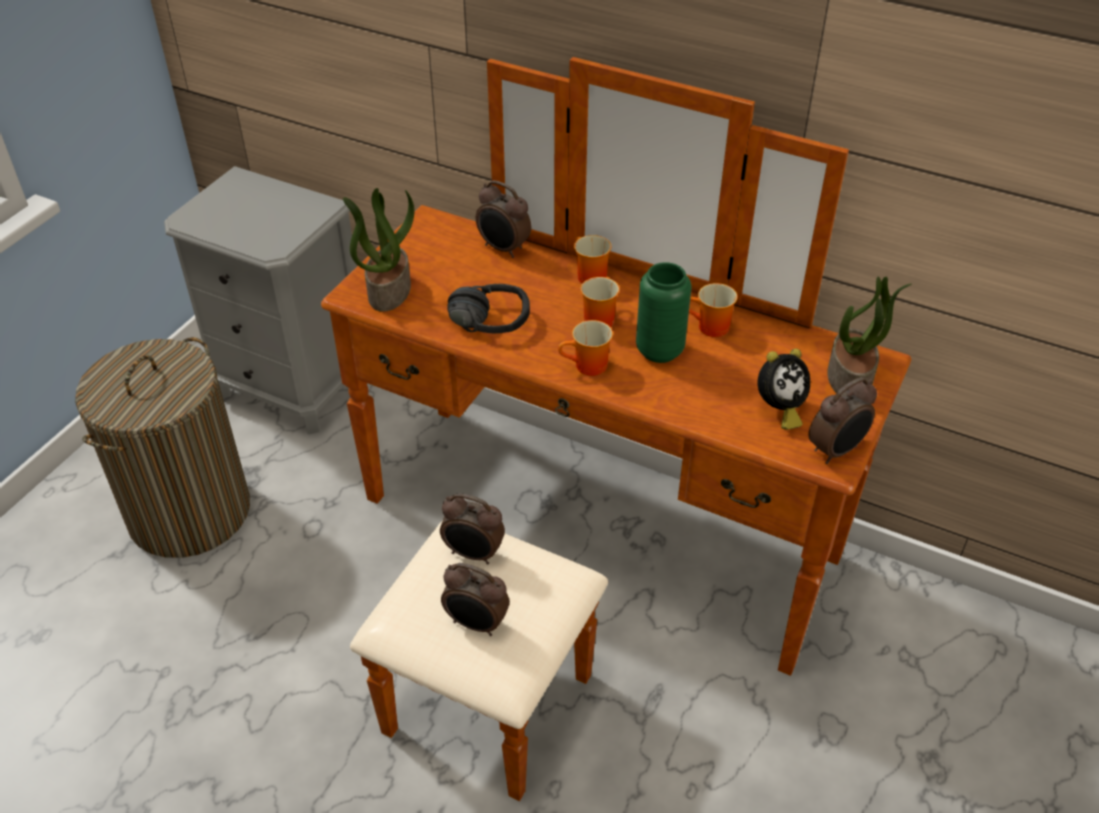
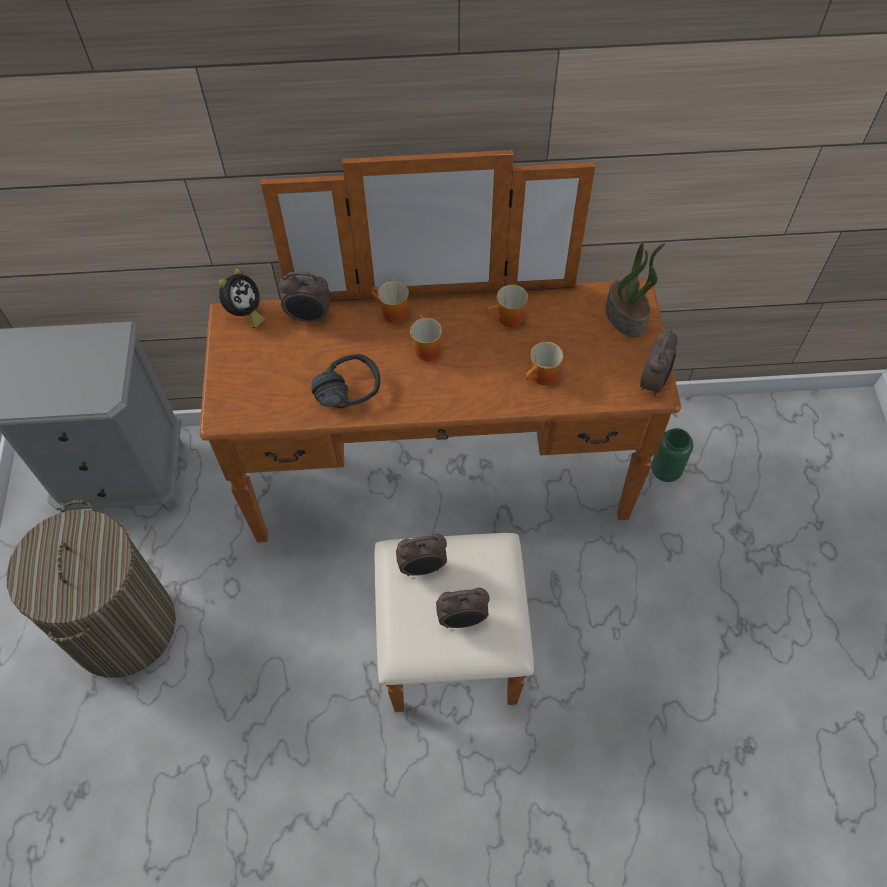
camera: 30 degrees left, 15 degrees up
potted plant [343,188,414,312] -> none
mug [558,320,613,376] -> mug moved to [525,342,563,385]
green vase [636,262,692,363] -> green vase moved to [651,428,693,482]
alarm clock [758,349,810,430] -> alarm clock moved to [219,268,265,328]

